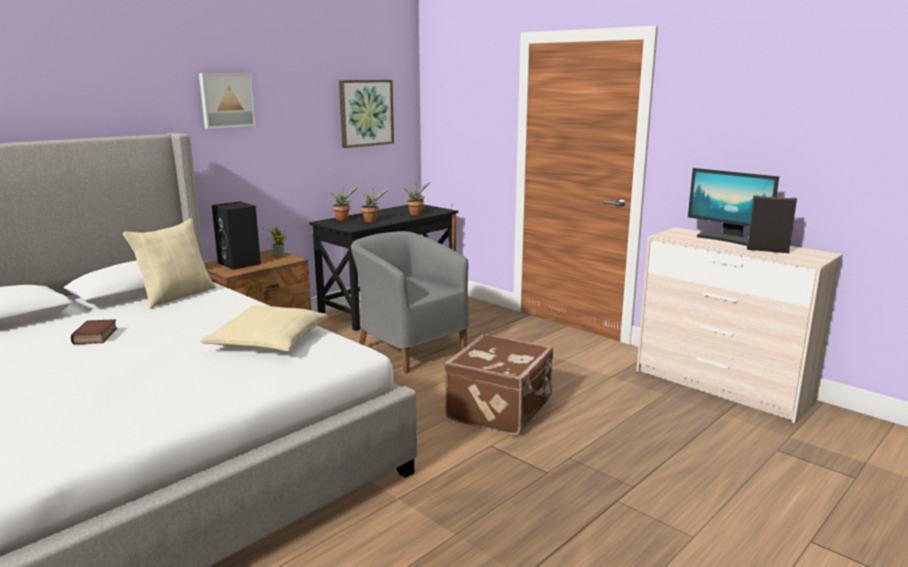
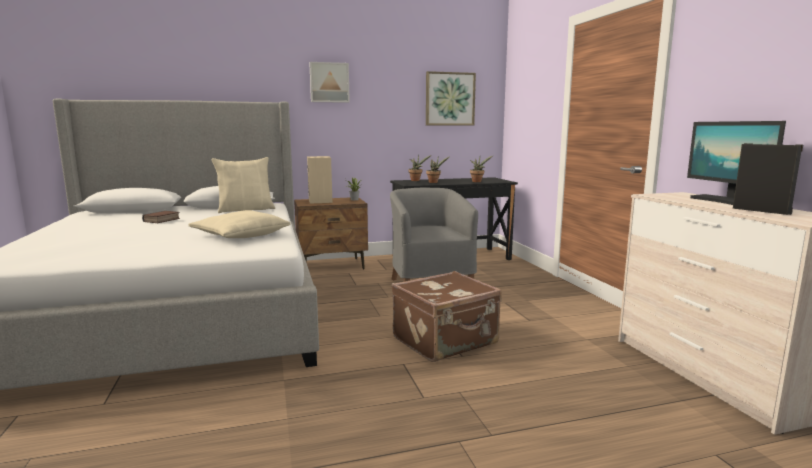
camera: 30 degrees right, 5 degrees down
black speaker [212,201,261,270] -> beige speaker [307,156,333,203]

